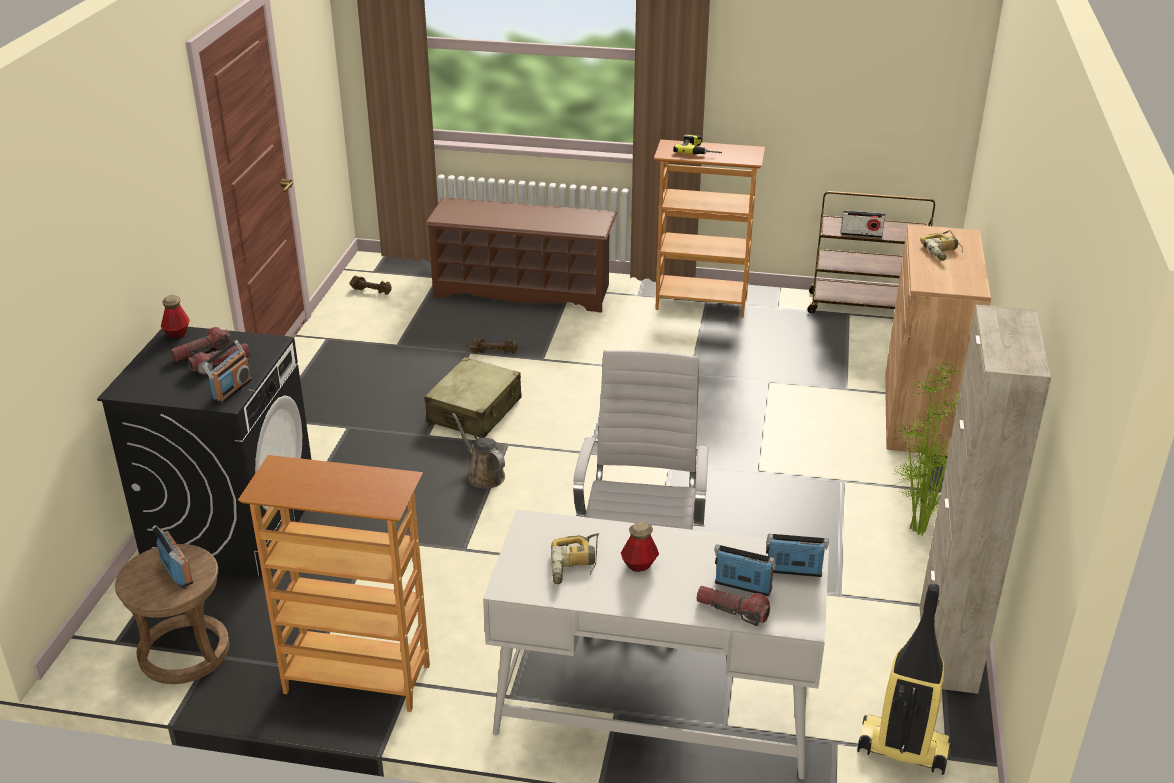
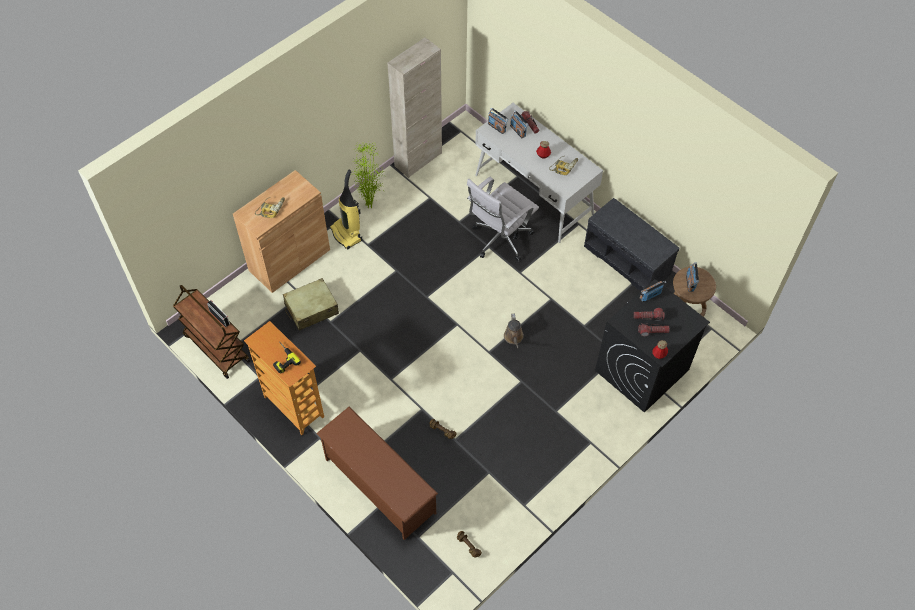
camera: 145 degrees left, 25 degrees up
bookcase [238,455,430,712] -> grey bench [584,198,679,292]
beige suitcase [425,357,521,438] -> beige suitcase moved to [283,278,339,331]
vacuum cleaner [857,583,952,775] -> vacuum cleaner moved to [330,170,362,249]

